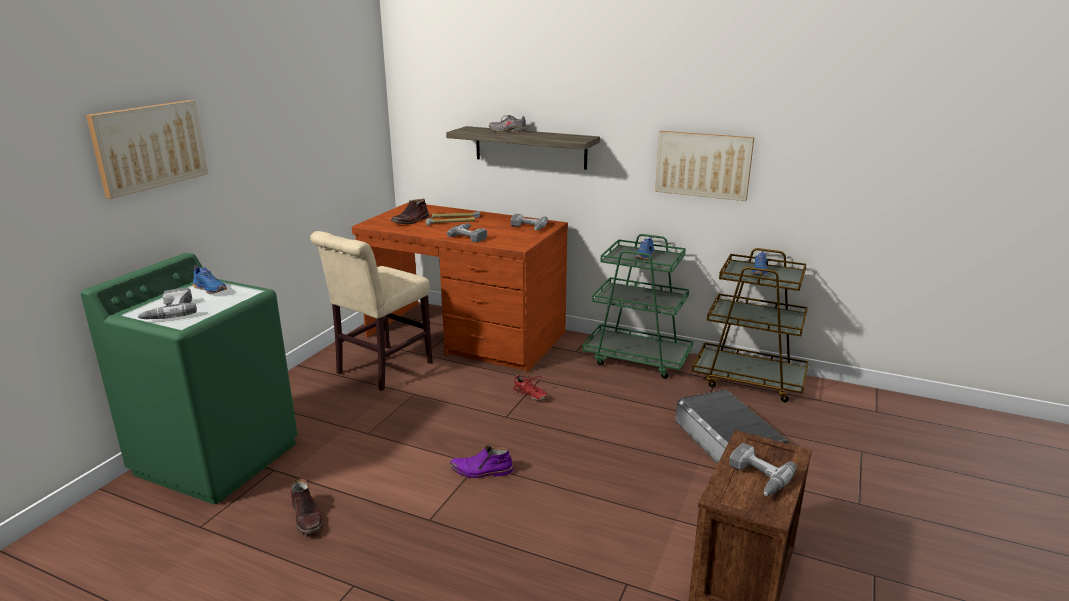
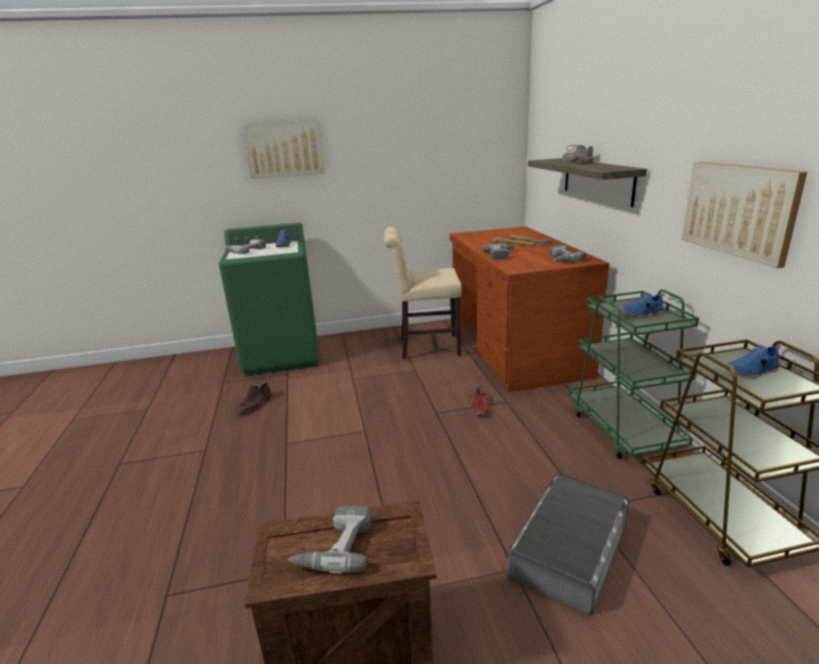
camera: 55 degrees right, 0 degrees up
brown boot [391,198,429,224] -> none
purple boot [449,445,514,478] -> none

